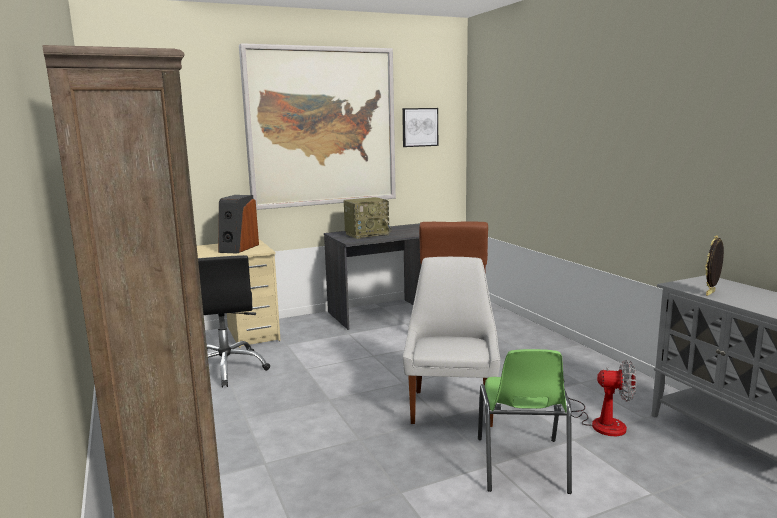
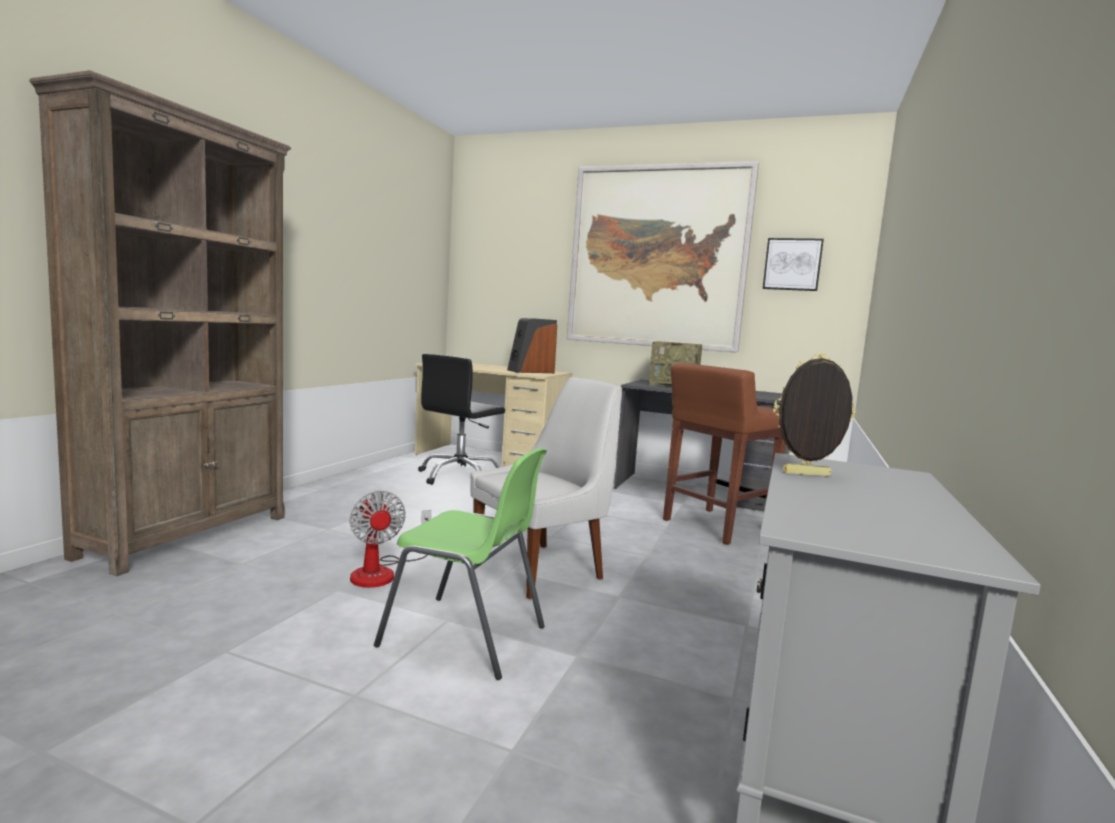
camera: 45 degrees right, 5 degrees down
green chair [478,349,572,494] -> green chair turned 120 degrees counterclockwise [374,448,547,680]
fan [569,360,636,436] -> fan moved to [349,491,431,588]

